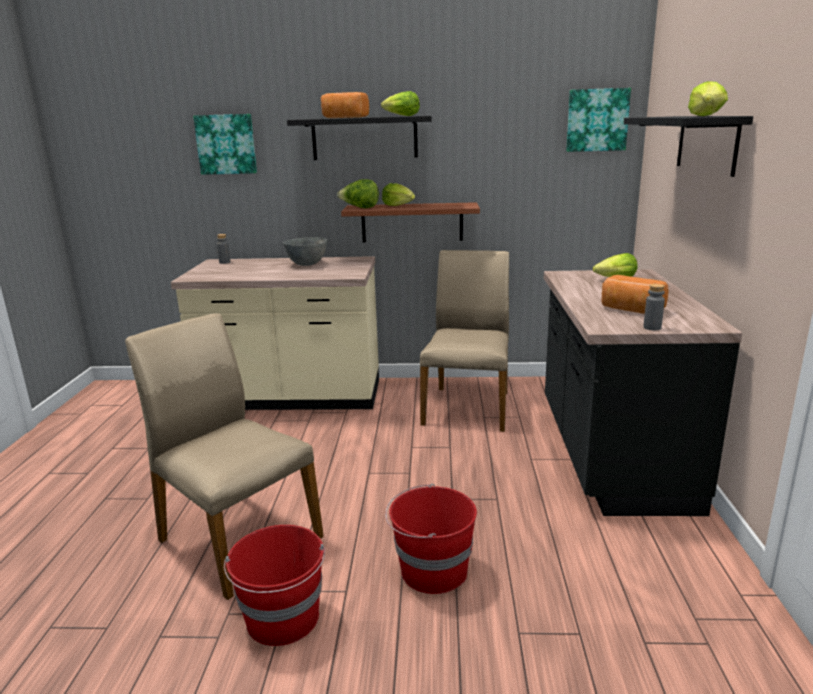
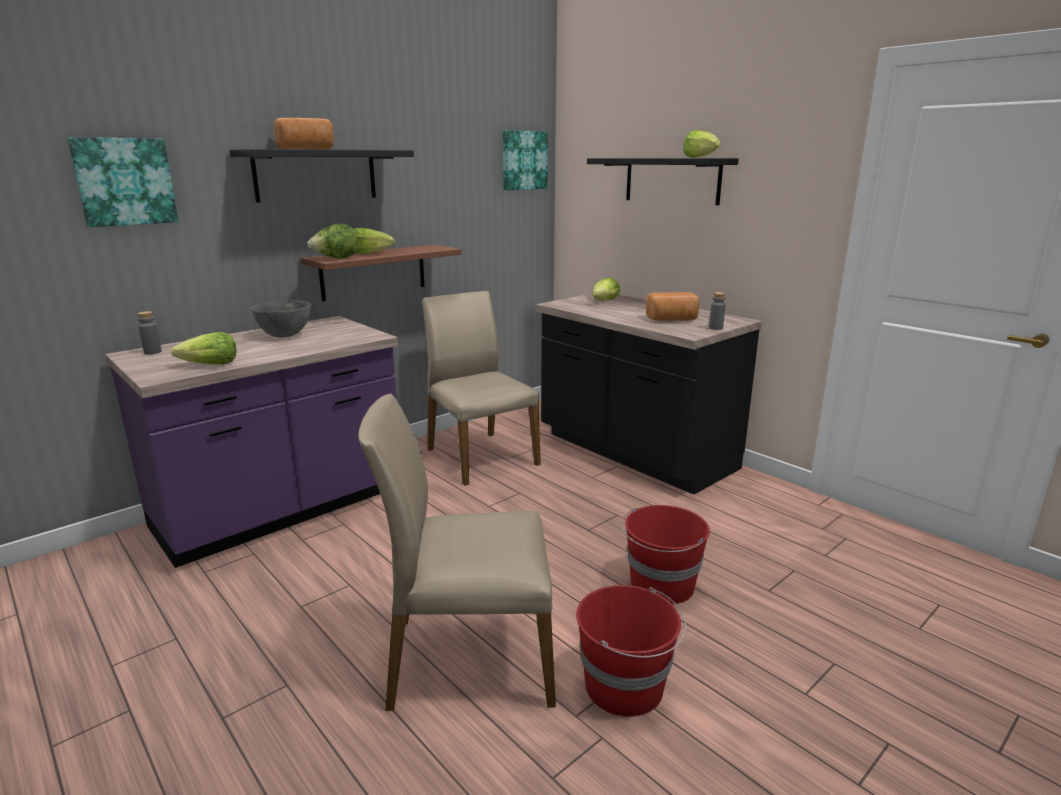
camera: 45 degrees left, 0 degrees up
beige counter [171,256,379,410] -> purple counter [105,316,398,568]
lettuce [381,91,420,116] -> lettuce moved to [171,332,237,365]

